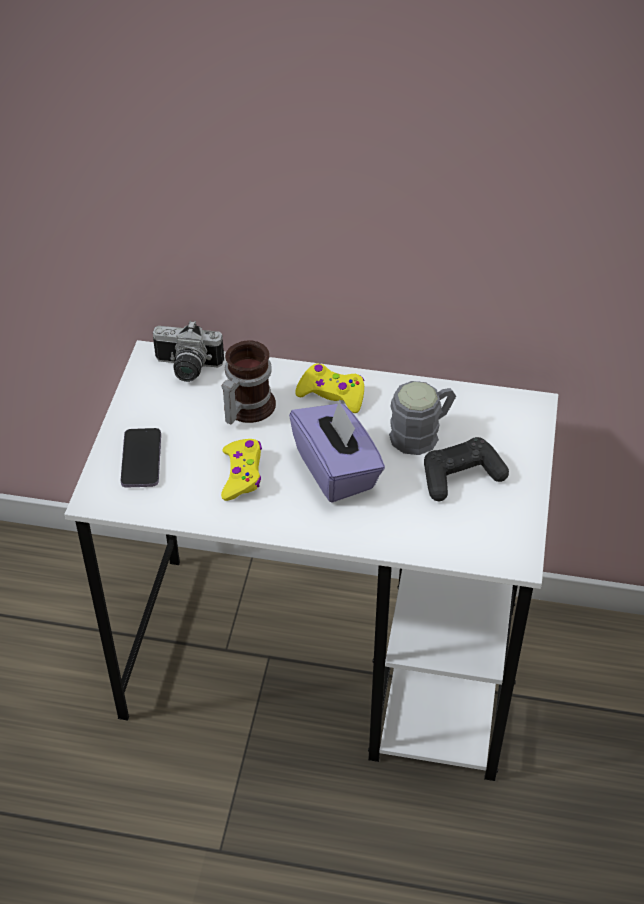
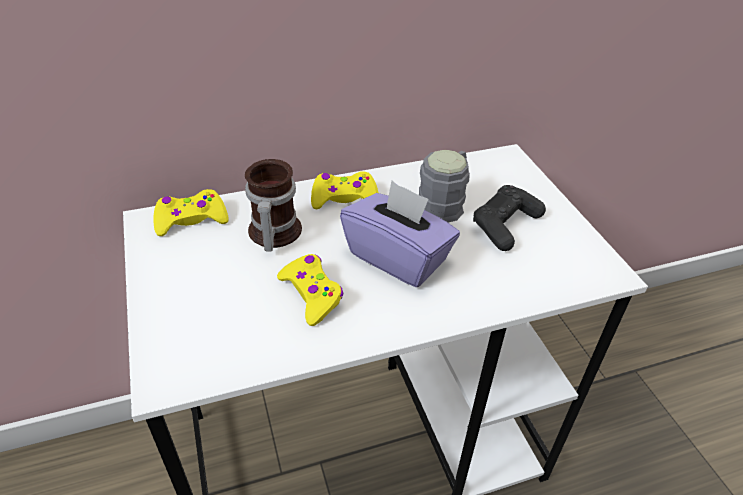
camera: 30 degrees left, 5 degrees down
phone [121,428,161,488] -> none
camera [153,320,224,382] -> yellow game controller [153,189,229,236]

